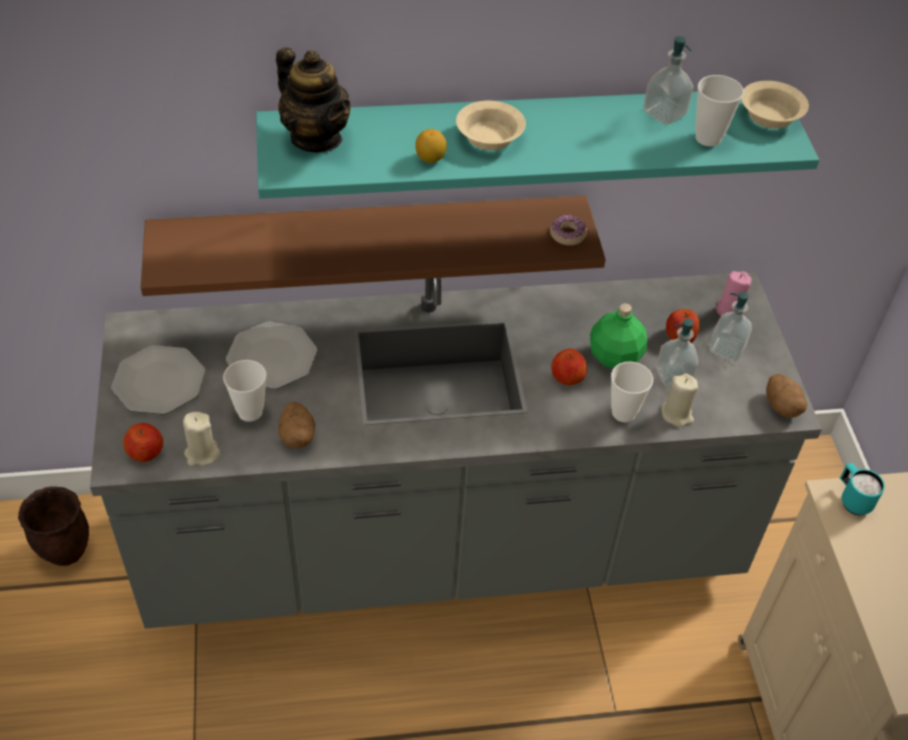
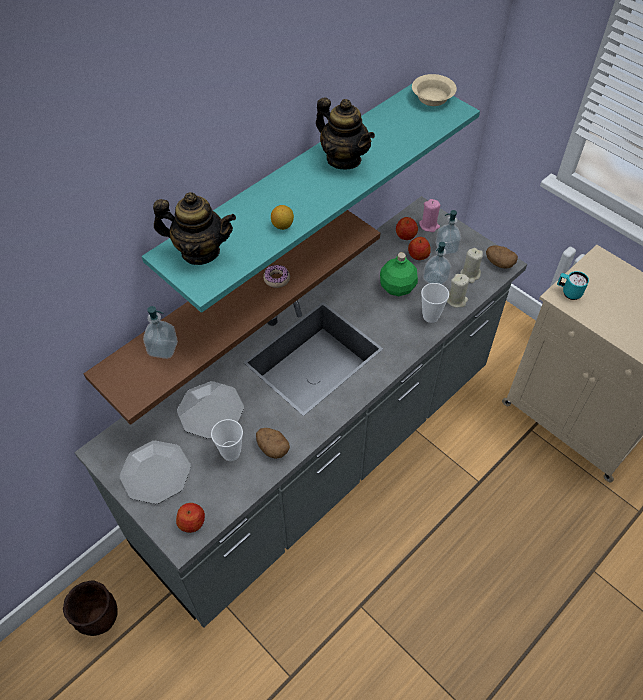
camera: 35 degrees left, 5 degrees up
beige candle [183,412,220,466] -> beige candle moved to [460,248,483,283]
beige bowl [456,101,526,150] -> none
donut [550,215,587,245] -> donut moved to [263,265,290,288]
apple [551,348,587,386] -> apple moved to [396,217,418,240]
soap dispenser [643,36,694,125] -> soap dispenser moved to [143,306,178,359]
cup [695,75,744,147] -> none
none -> teapot [316,97,375,169]

